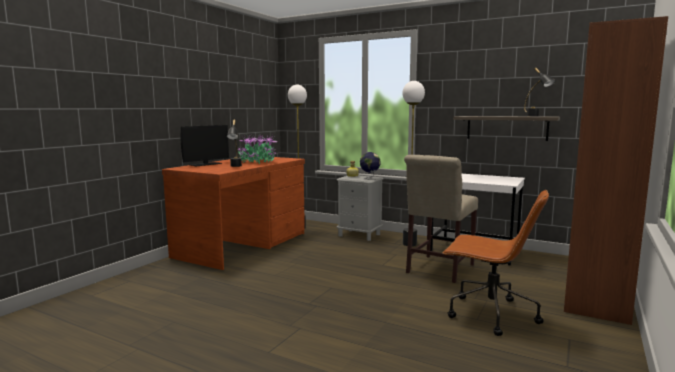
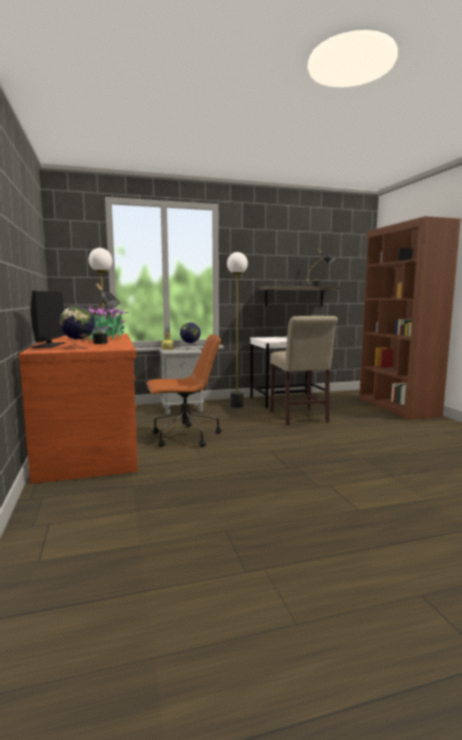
camera: 45 degrees left, 0 degrees up
brown office chair [442,190,549,336] -> brown office chair moved to [146,334,221,447]
none -> globe [59,306,95,349]

